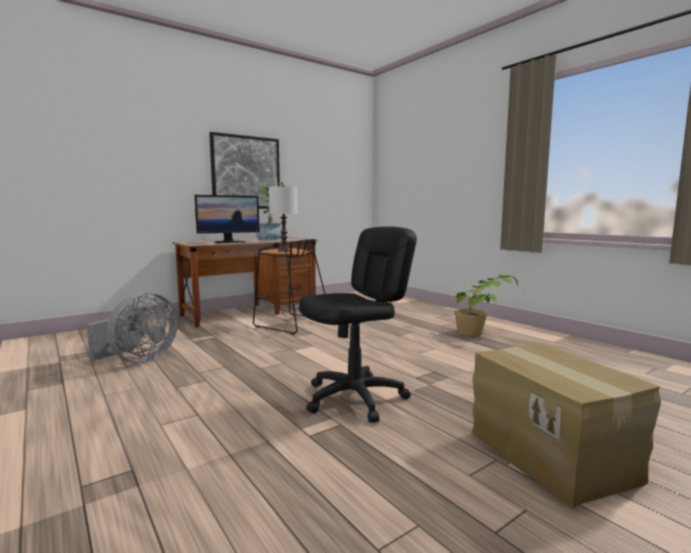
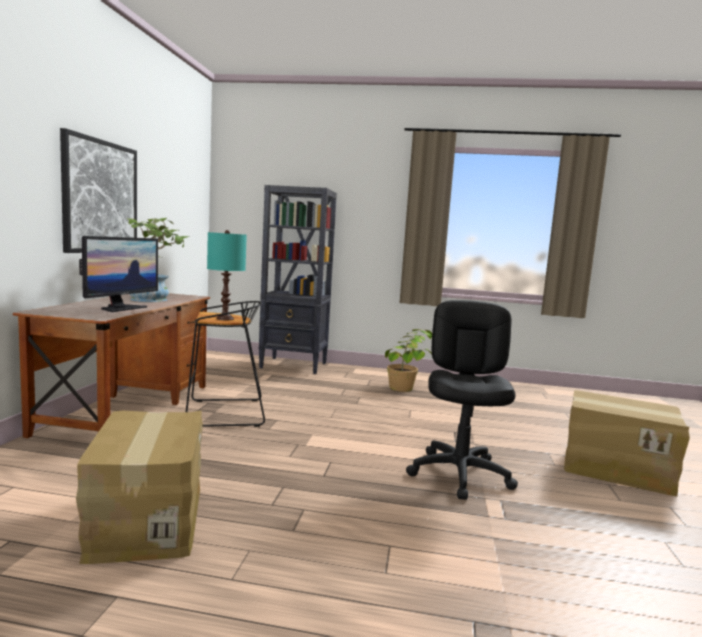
camera: 45 degrees left, 0 degrees up
grey fan [86,292,178,363] -> cardboard box [76,411,203,564]
white table lamp [269,184,297,252] -> turquoise table lamp [207,230,247,320]
none -> black bookcase [259,185,337,374]

